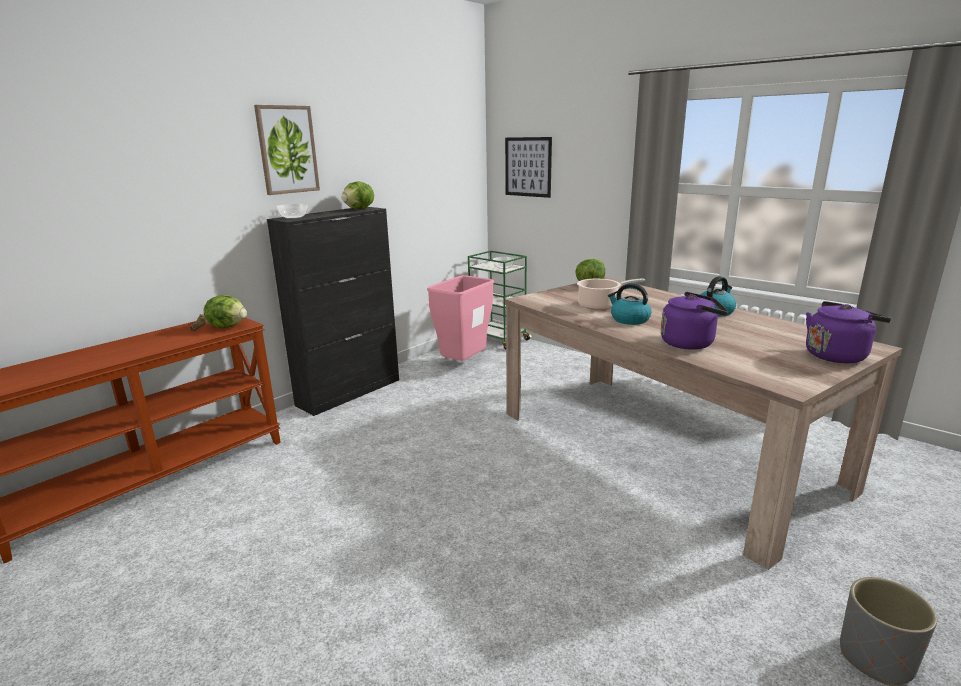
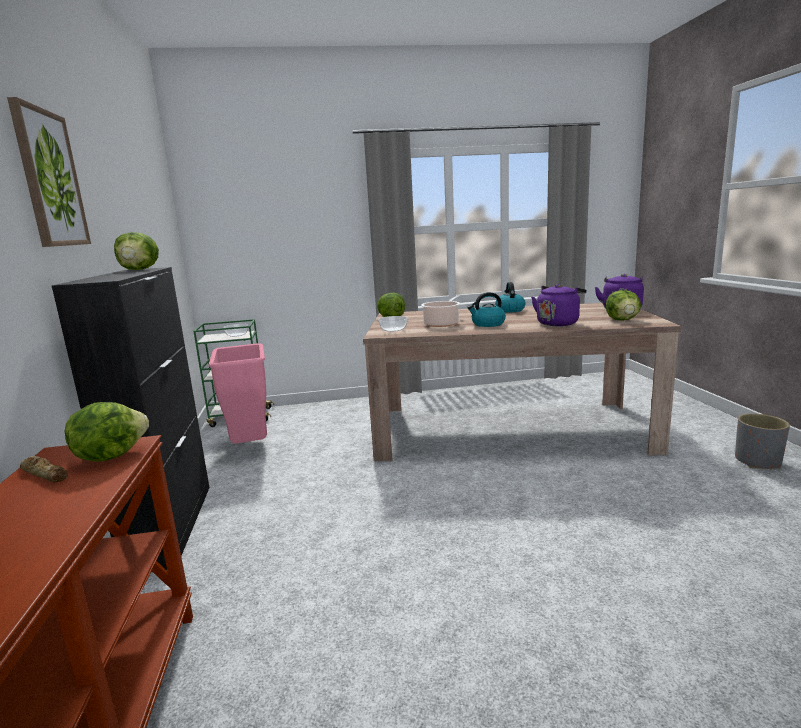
camera: 50 degrees left, 5 degrees down
bowl [277,204,308,219] -> bowl moved to [378,316,408,332]
picture [505,137,552,198] -> none
none -> lettuce [606,290,641,321]

